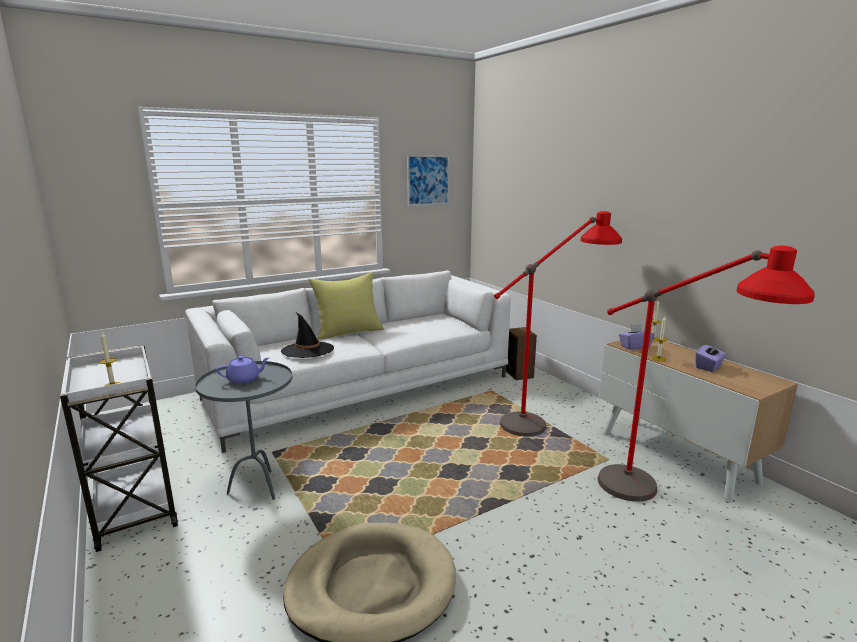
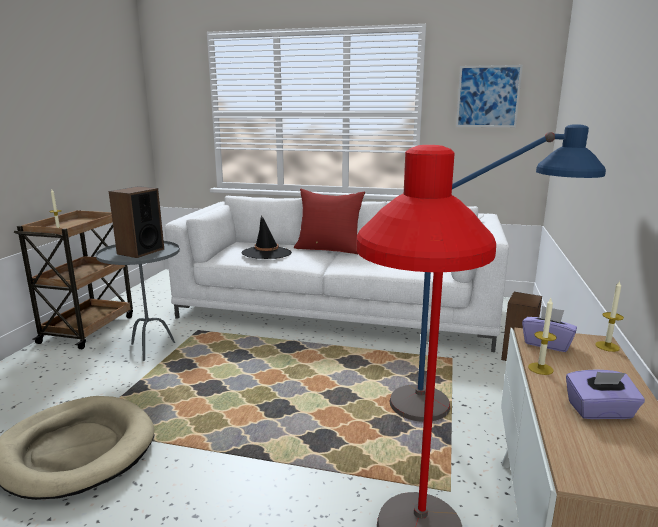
camera: 45 degrees right, 0 degrees up
white cart [60,345,178,552] -> brown cart [14,210,133,349]
purple teapot [216,356,269,384] -> speaker [109,186,164,258]
yellow pillow [308,272,384,339] -> red pillow [294,189,365,255]
red floor lamp [494,211,622,436] -> blue floor lamp [389,124,606,422]

